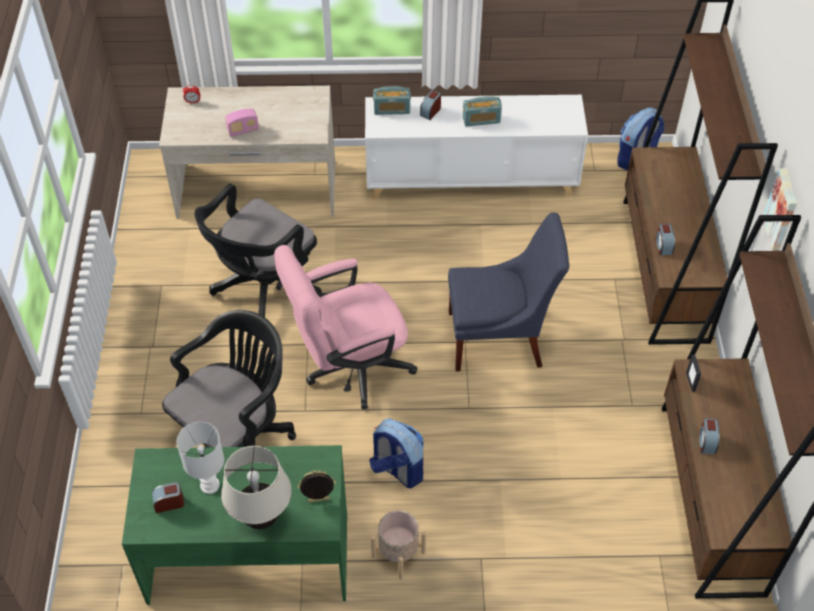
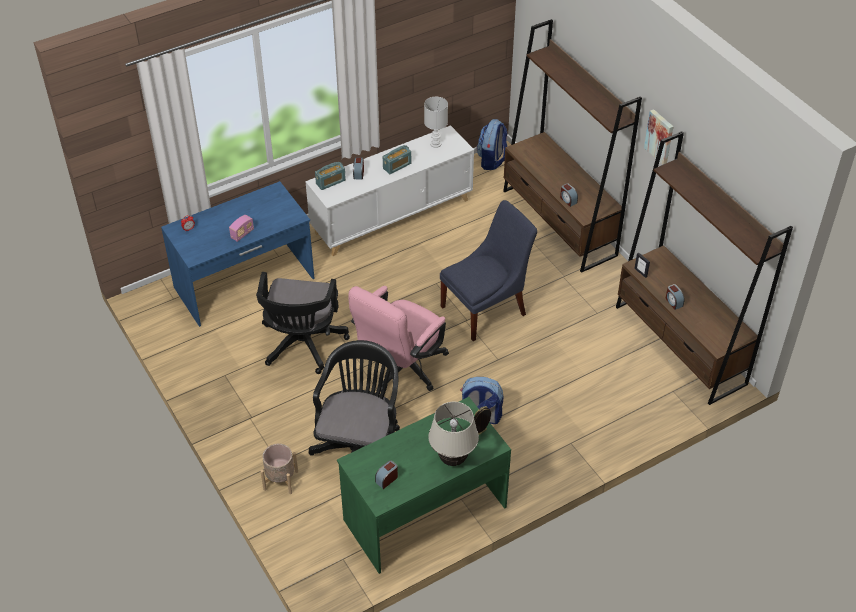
camera: 30 degrees left, 5 degrees down
beige desk [159,86,335,219] -> blue desk [161,181,315,327]
white table lamp [177,422,224,494] -> white table lamp moved to [424,97,448,148]
beige planter [371,510,426,579] -> beige planter moved to [260,444,298,494]

